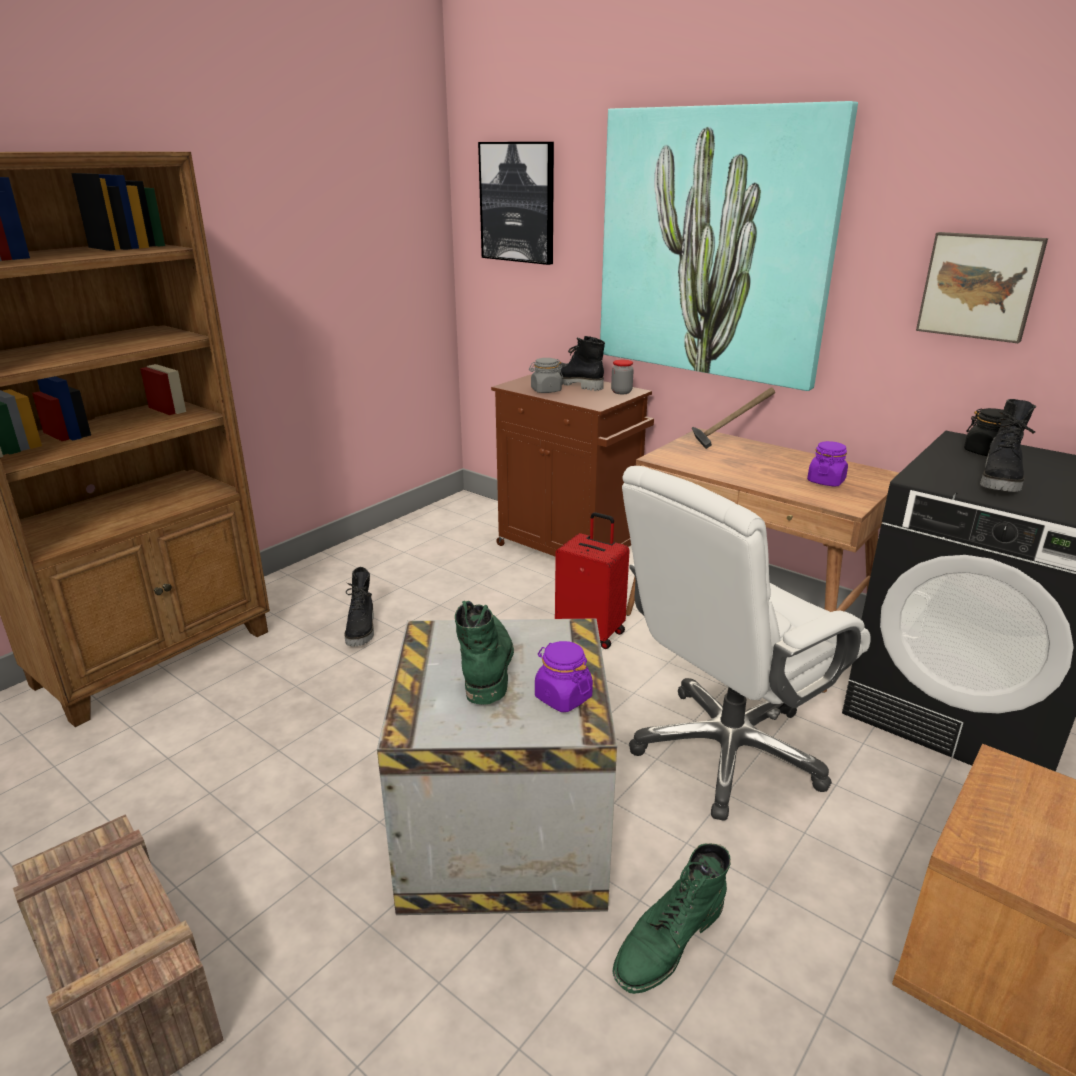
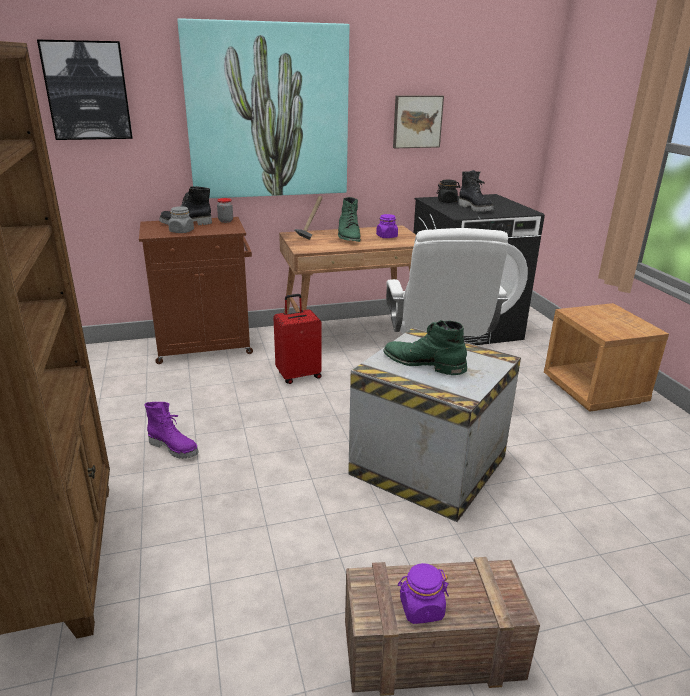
camera: 55 degrees left, 0 degrees up
black boot [345,567,374,646] -> purple boot [144,402,199,459]
purple jar [535,641,593,712] -> purple jar moved to [398,563,449,624]
green boot [613,843,731,994] -> green boot moved to [338,197,361,242]

